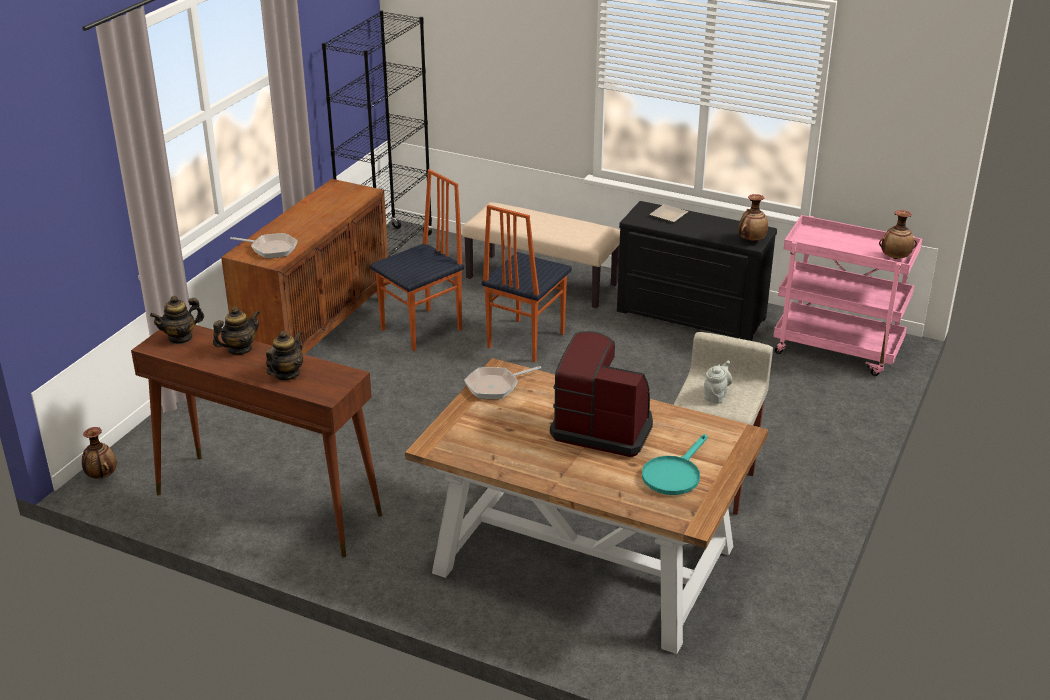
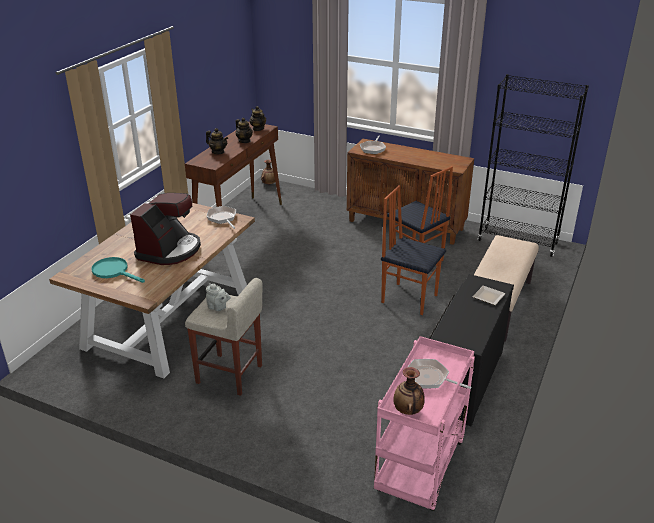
camera: 90 degrees right, 0 degrees up
vase [739,194,768,241] -> none
none -> frying pan [408,359,471,389]

